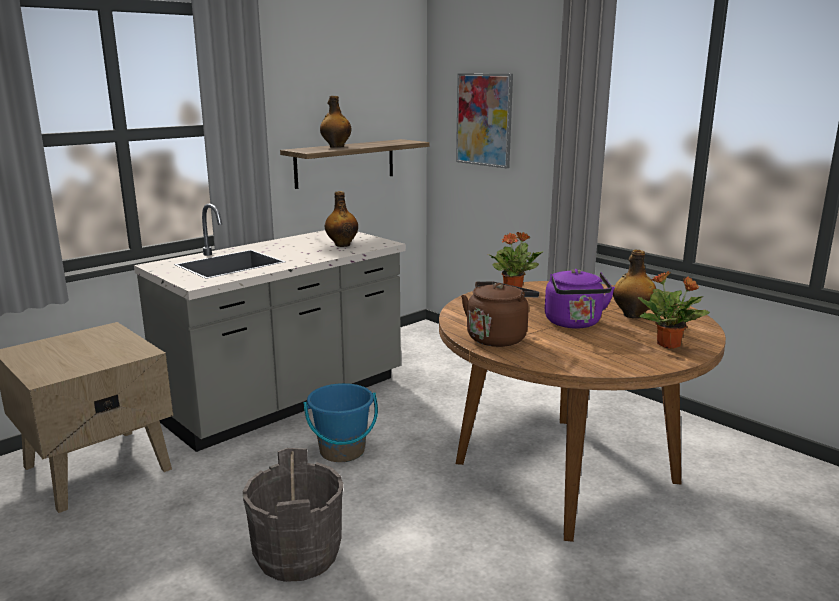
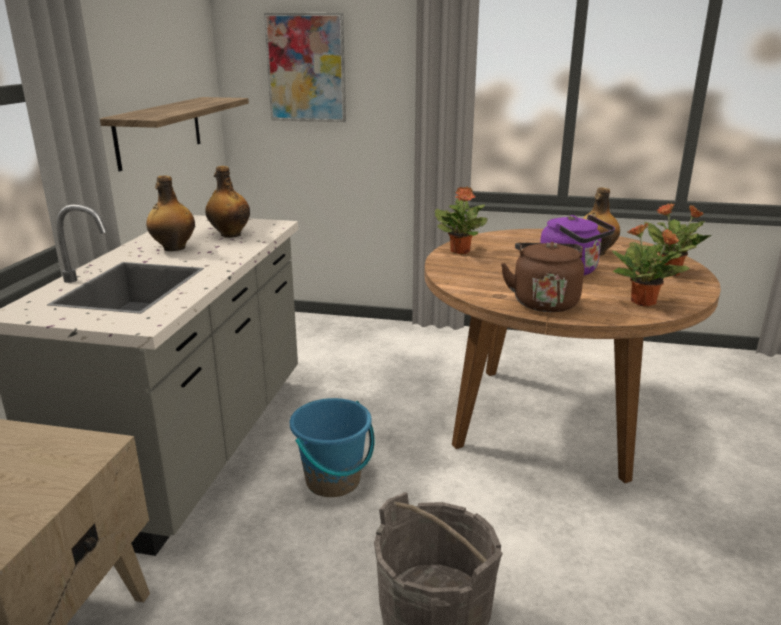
camera: 35 degrees left, 5 degrees up
bottle [320,96,351,148] -> bottle moved to [146,175,195,251]
none -> potted plant [612,223,690,307]

